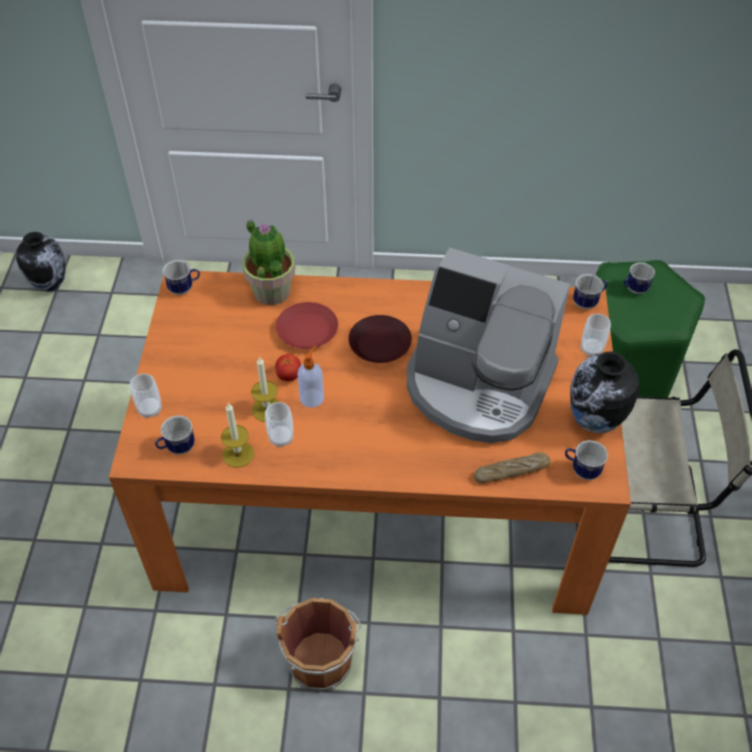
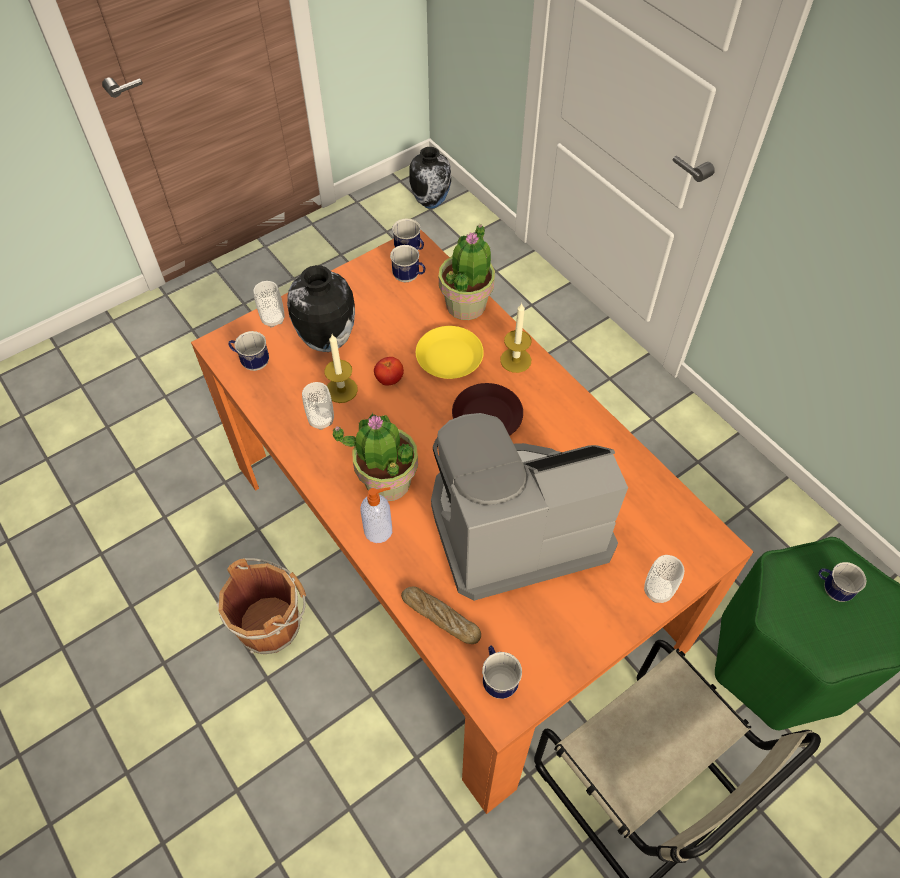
camera: 50 degrees right, 5 degrees up
candle [221,403,254,467] -> candle moved to [500,302,531,373]
red plate [276,302,338,349] -> yellow plate [416,326,484,379]
soap dispenser [297,346,324,408] -> soap dispenser moved to [360,487,392,543]
coffee machine [407,248,570,443] -> coffee machine turned 90 degrees clockwise [431,413,628,601]
vase [570,351,639,433] -> vase moved to [287,265,355,352]
mug [573,274,608,309] -> mug moved to [390,245,425,282]
none -> potted plant [333,413,418,501]

